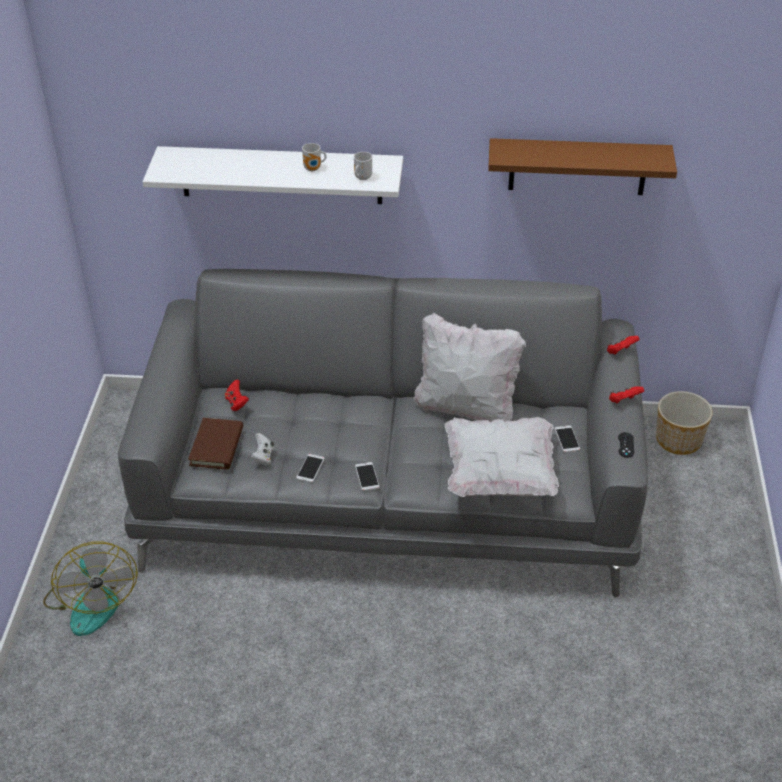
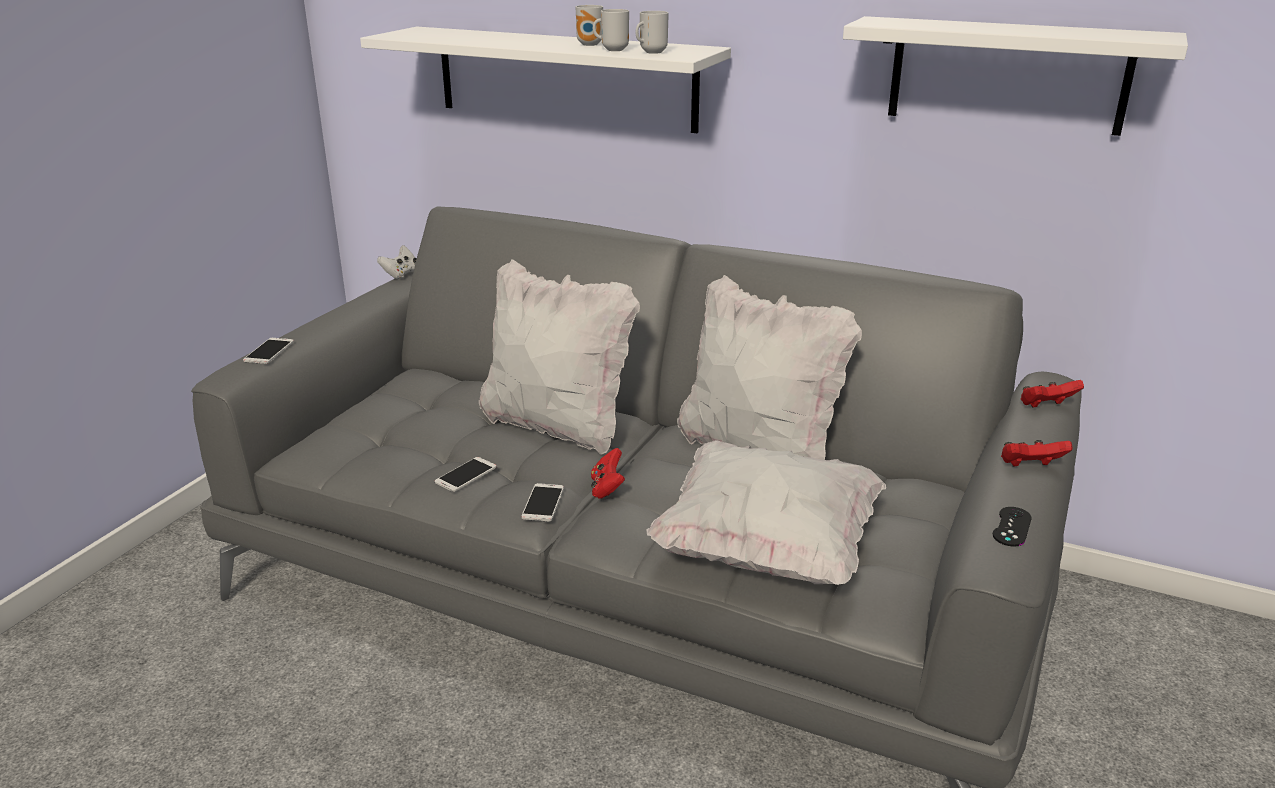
camera: 20 degrees right, 15 degrees down
fan [43,542,138,636] -> none
brown book [188,418,243,470] -> none
red game controller [225,380,249,411] -> red game controller moved to [591,448,625,499]
white game controller [250,433,274,465] -> white game controller moved to [377,245,417,279]
brown shelf [488,138,677,195] -> white shelf [843,16,1188,136]
phone [555,425,580,453] -> phone moved to [243,338,294,364]
planter [656,391,713,455] -> none
none -> white pillow [479,259,640,455]
none -> mug [593,9,629,51]

